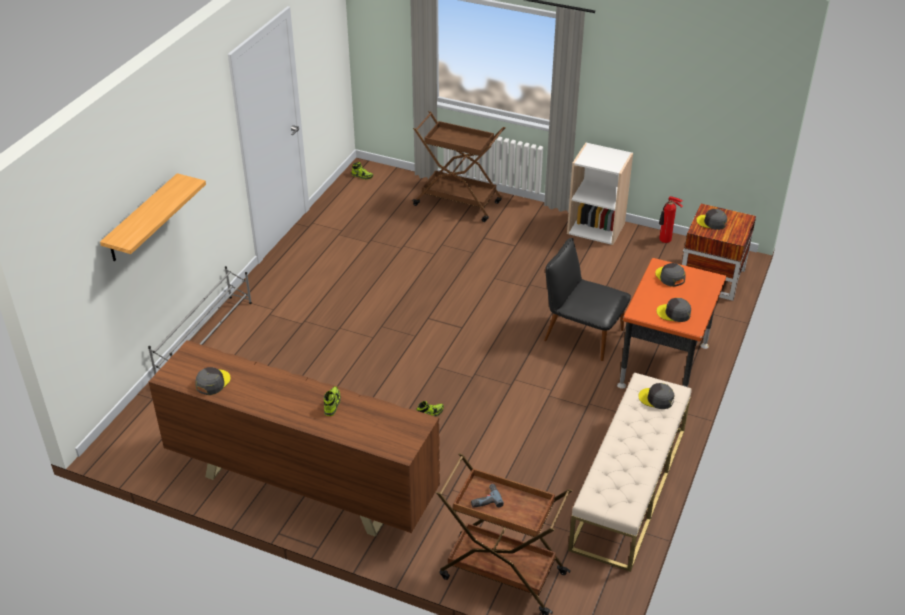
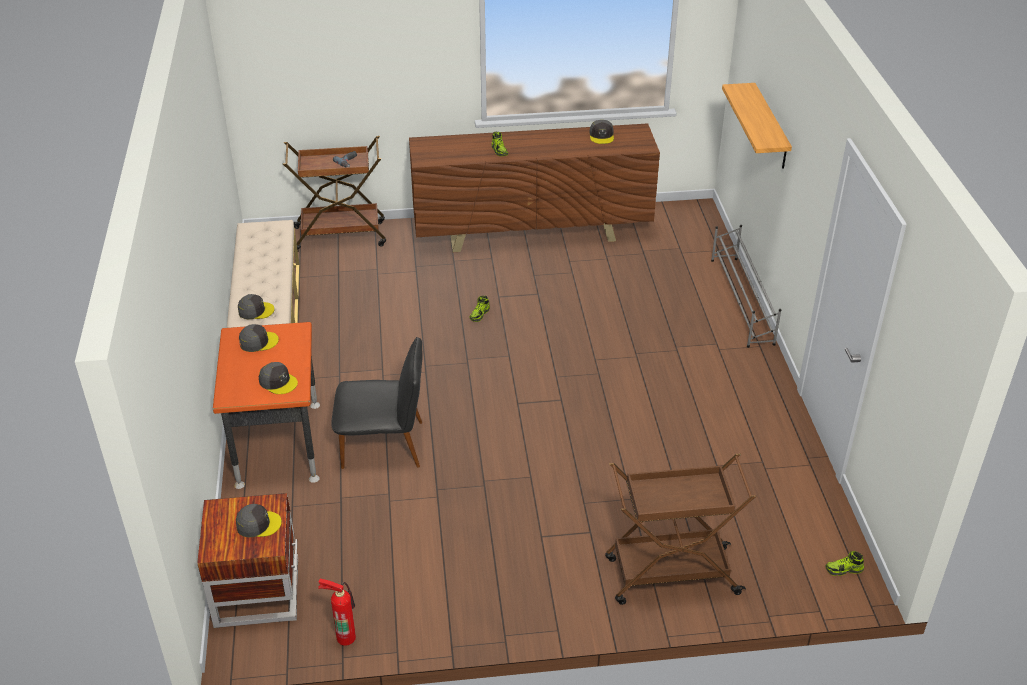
camera: 150 degrees right, 0 degrees up
white bookcase [567,143,633,245] -> none

